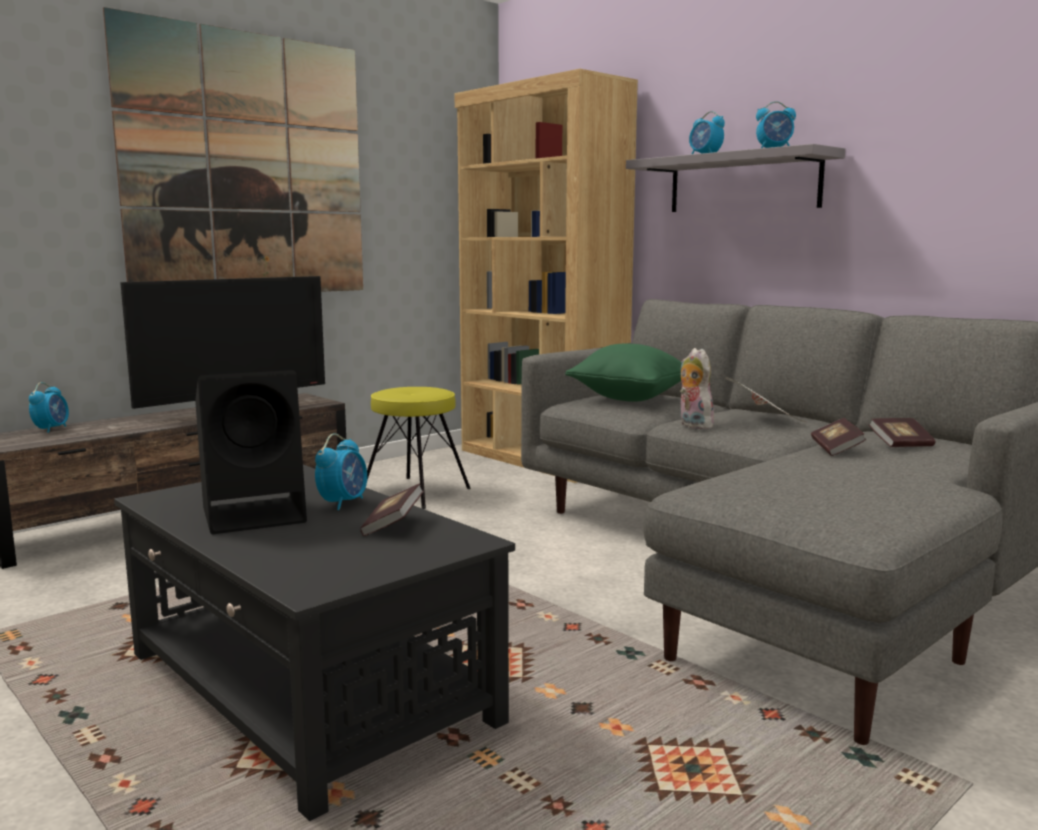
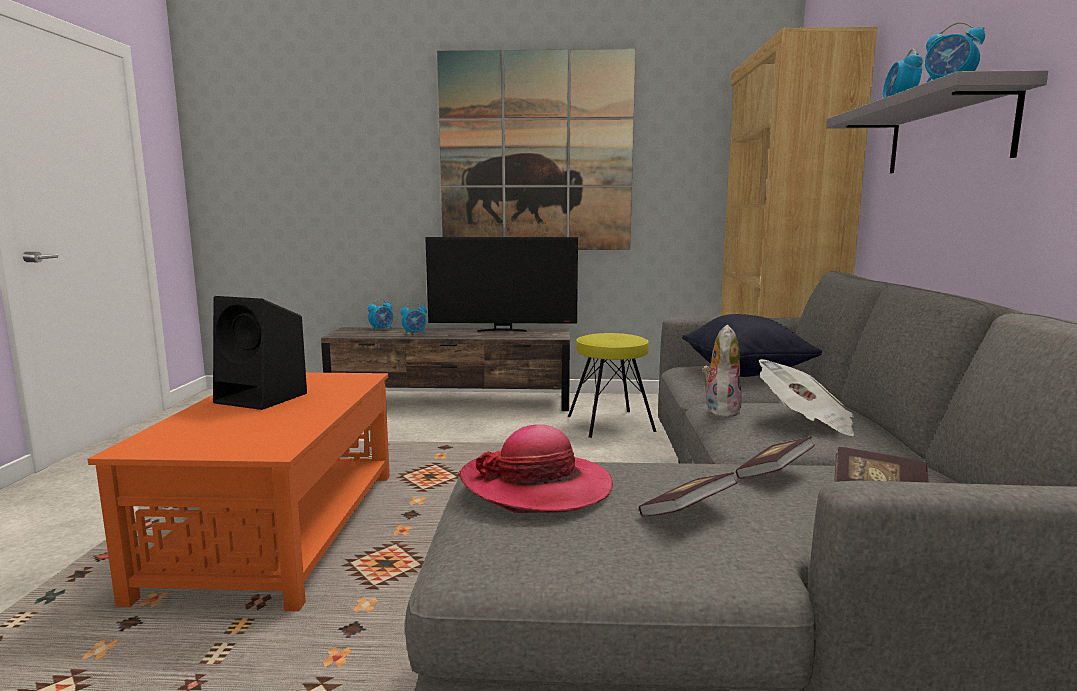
camera: 45 degrees right, 0 degrees up
black coffee table [114,464,515,821] -> orange coffee table [88,372,390,611]
alarm clock [315,433,367,510] -> alarm clock moved to [400,302,427,335]
book [360,483,424,536] -> book moved to [639,472,738,517]
green pillow [565,344,682,402] -> black pillow [682,314,822,377]
none -> hat [458,424,613,513]

